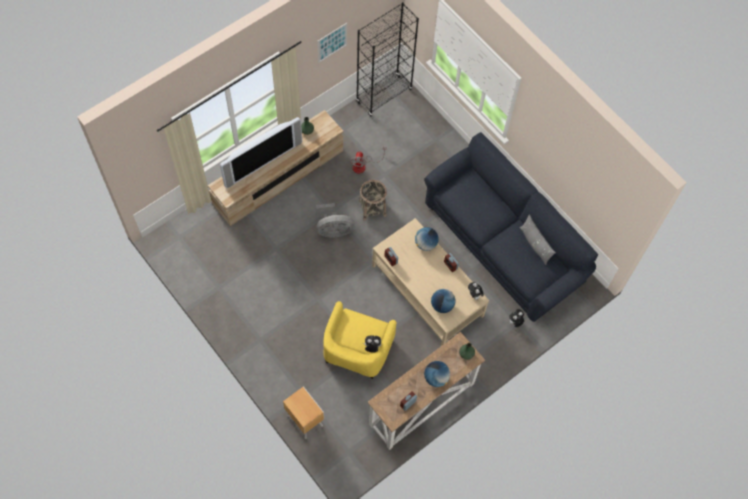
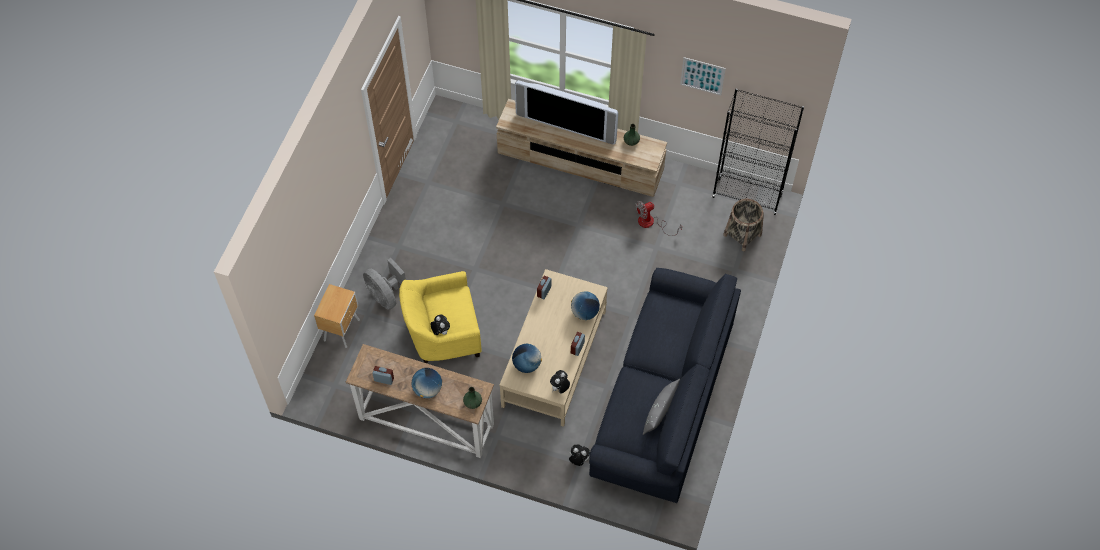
camera: 60 degrees right, 5 degrees down
grey fan [316,203,355,237] -> grey fan moved to [363,258,406,310]
basket [359,180,387,221] -> basket moved to [723,199,764,251]

